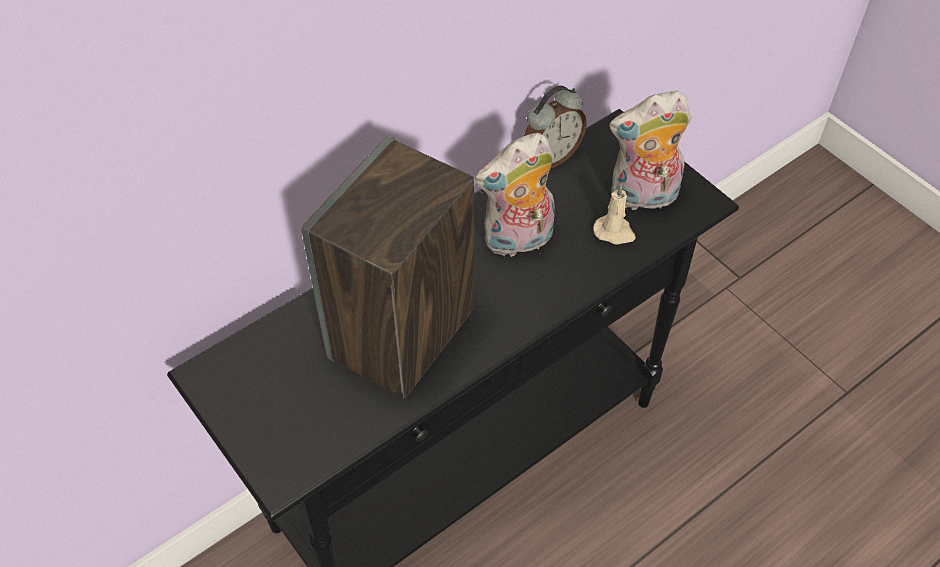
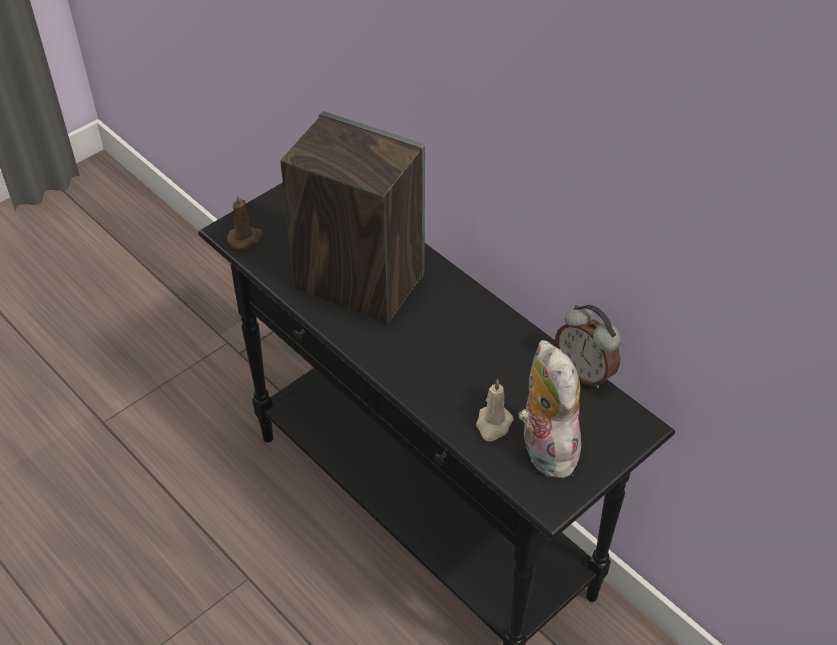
camera: 85 degrees right, 5 degrees down
plush toy [475,133,555,257] -> none
none -> brown candle [227,194,263,249]

